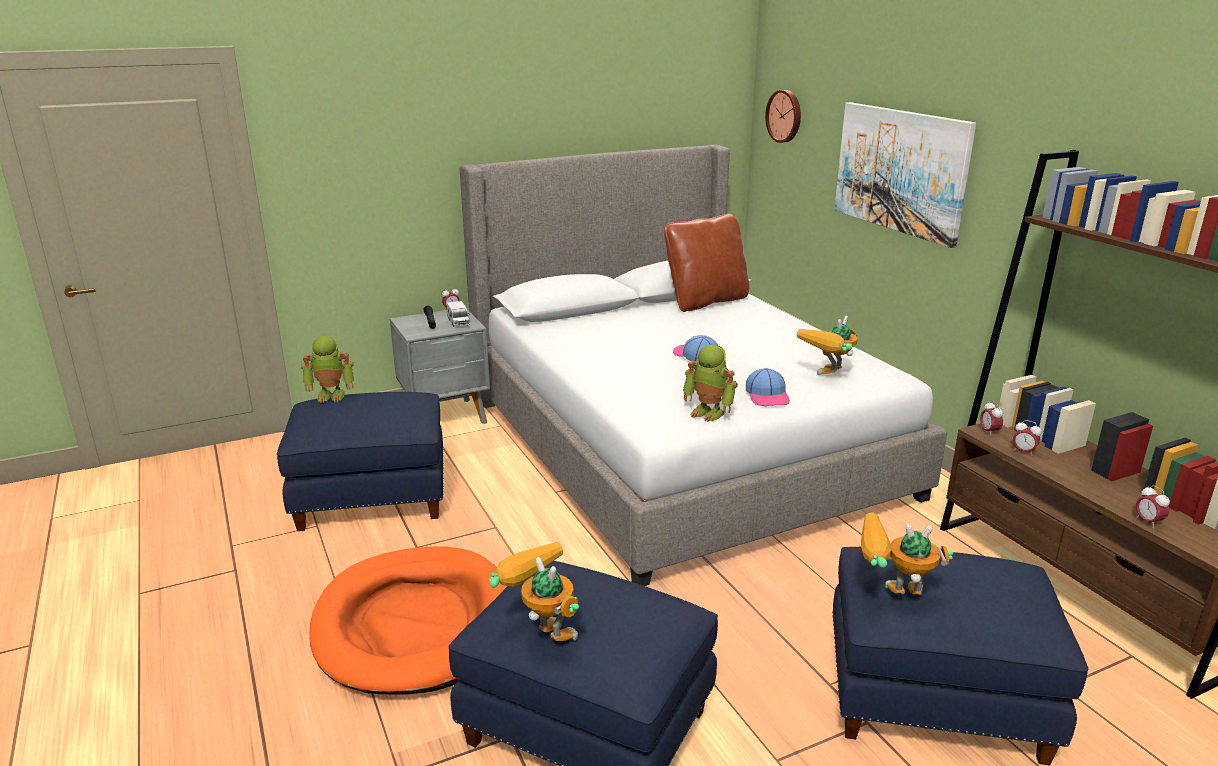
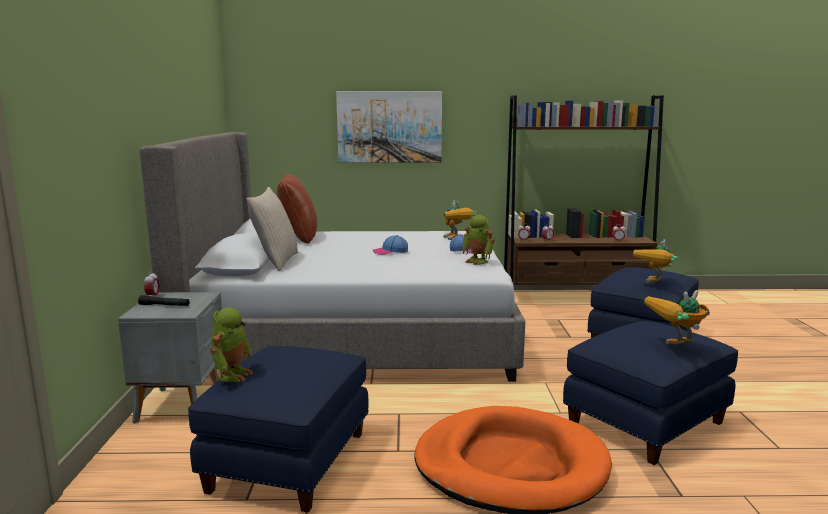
camera: 65 degrees left, 10 degrees down
toy truck [447,301,470,327] -> none
toy robot [683,345,738,422] -> toy robot turned 75 degrees clockwise [462,215,495,265]
wall clock [765,90,801,143] -> none
none -> beige pillow [246,187,298,271]

